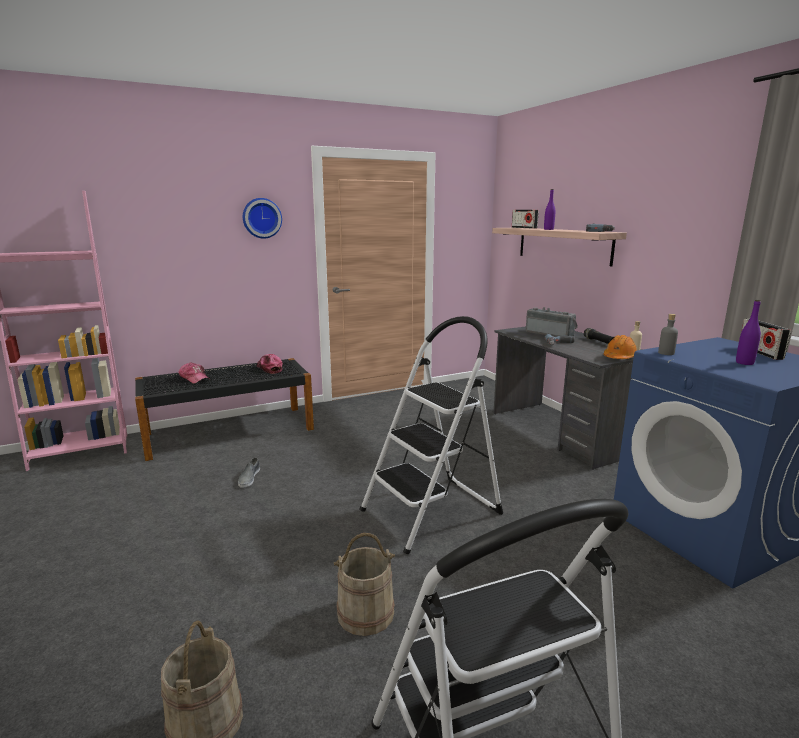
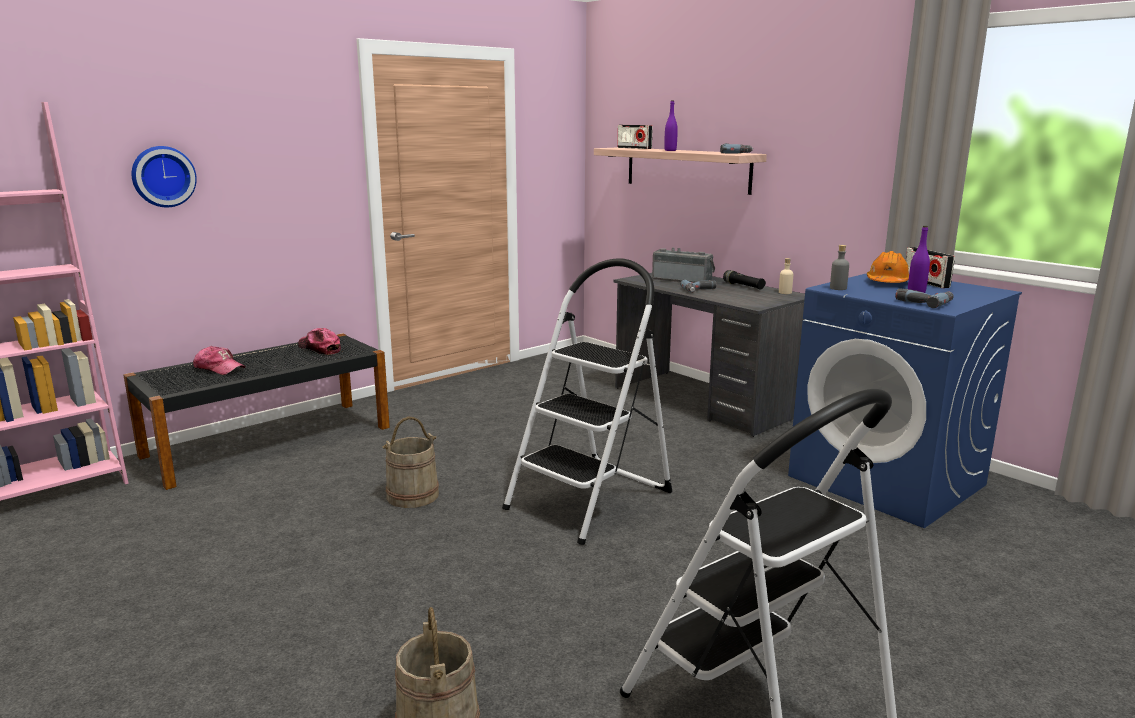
camera: 15 degrees left, 0 degrees up
grey shoe [238,458,260,488] -> none
wall clock [243,198,282,239] -> wall clock moved to [132,146,197,207]
beige bucket [333,533,395,636] -> beige bucket moved to [382,417,439,508]
orange hard hat [603,335,637,359] -> orange hard hat moved to [867,251,909,283]
none -> power drill [895,288,954,308]

